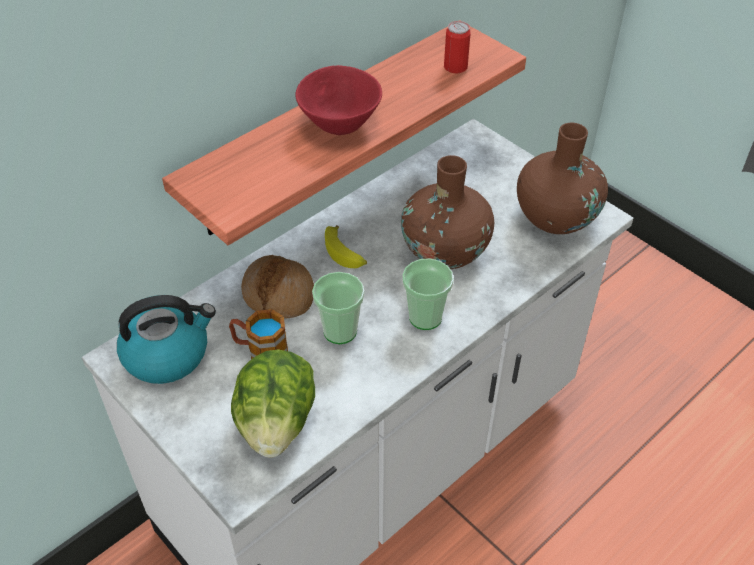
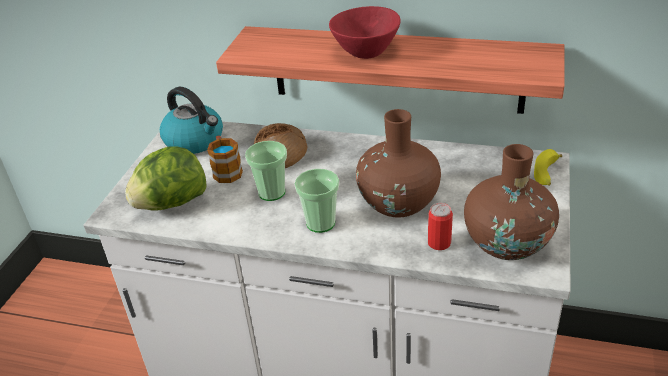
camera: 60 degrees right, 10 degrees down
banana [325,225,367,268] -> banana moved to [534,149,562,186]
can [444,21,471,73] -> can moved to [428,203,453,250]

